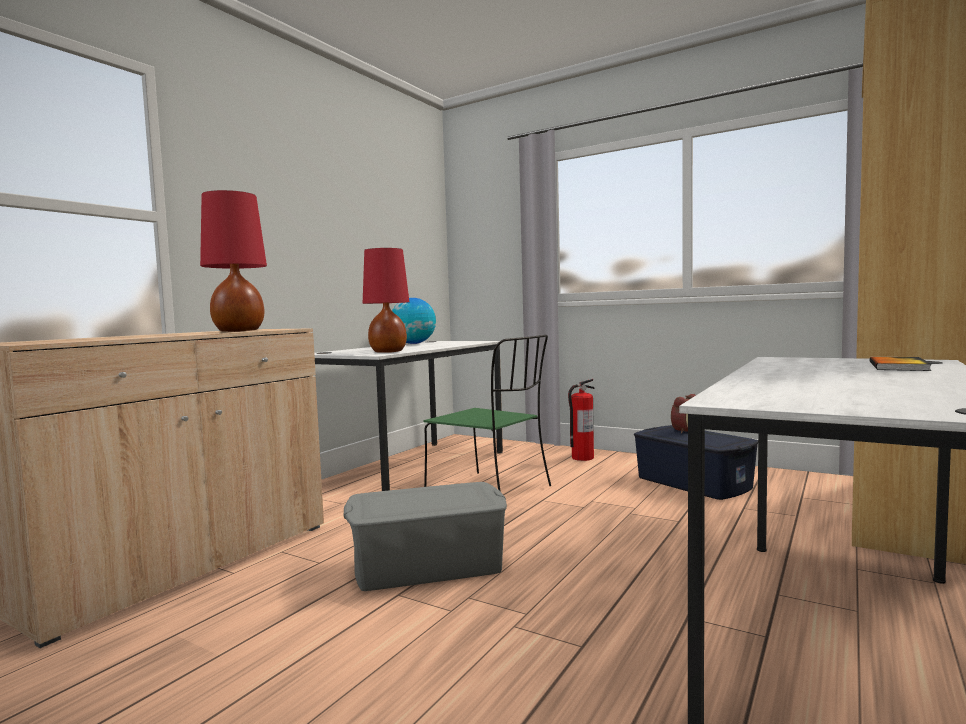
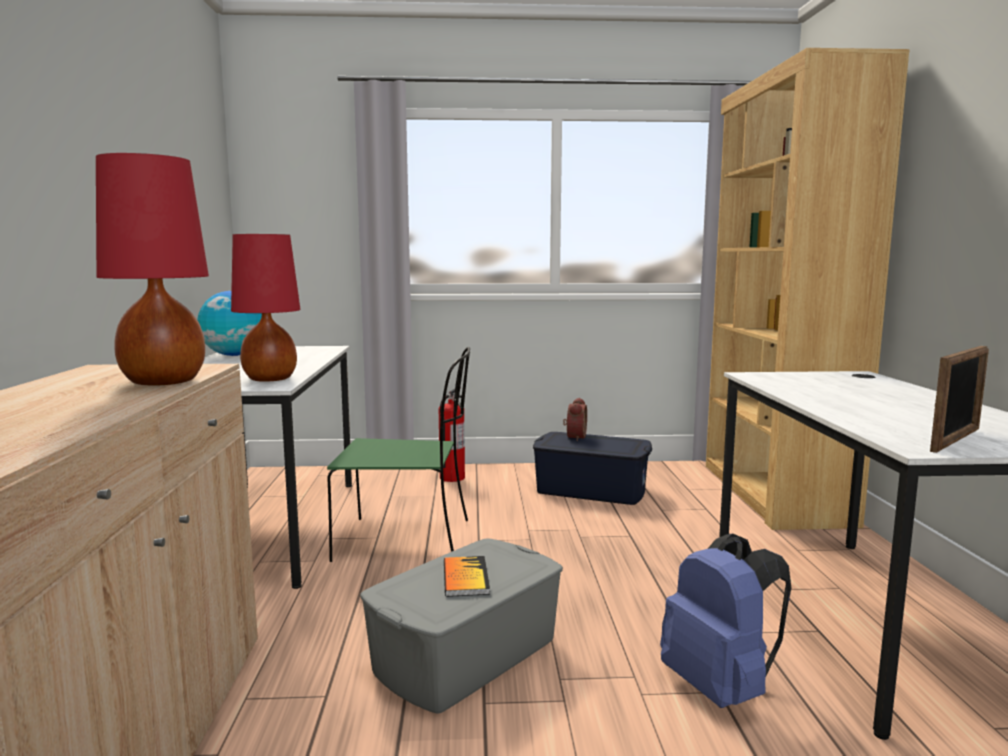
camera: 35 degrees left, 5 degrees up
book [869,357,932,371] -> book moved to [444,556,490,597]
none -> blue backpack [660,533,791,708]
none -> picture frame [930,346,989,453]

